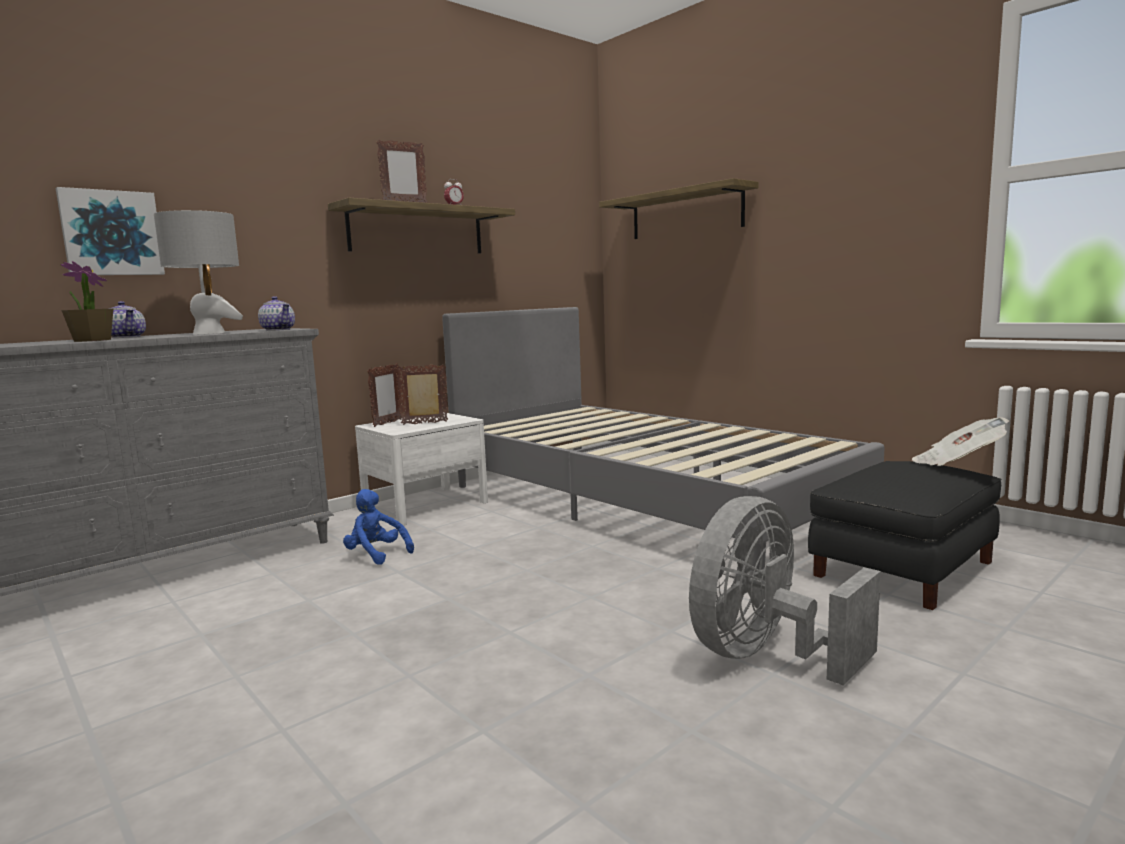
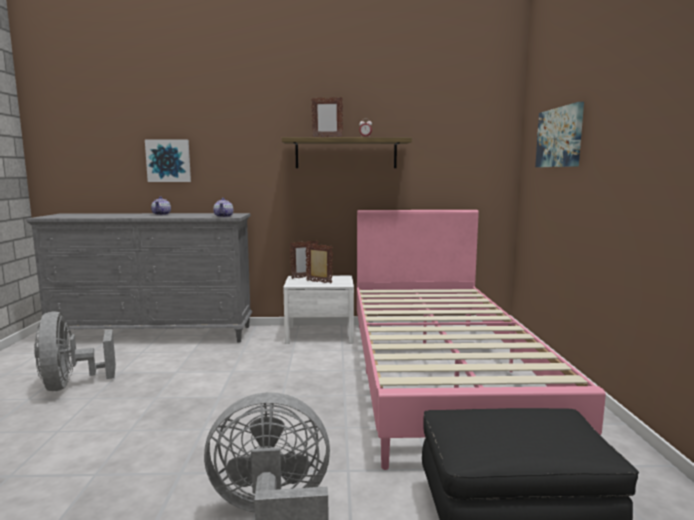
camera: 40 degrees right, 0 degrees up
potted plant [61,261,113,342] -> none
grey table lamp [154,210,243,335] -> none
blue plush toy [343,489,414,565] -> none
grey bed [442,307,885,572] -> pink bed [357,210,606,470]
shelf [599,178,758,239] -> picture [535,102,584,167]
newspaper [912,418,1010,466] -> none
none -> grey fan [34,312,116,391]

